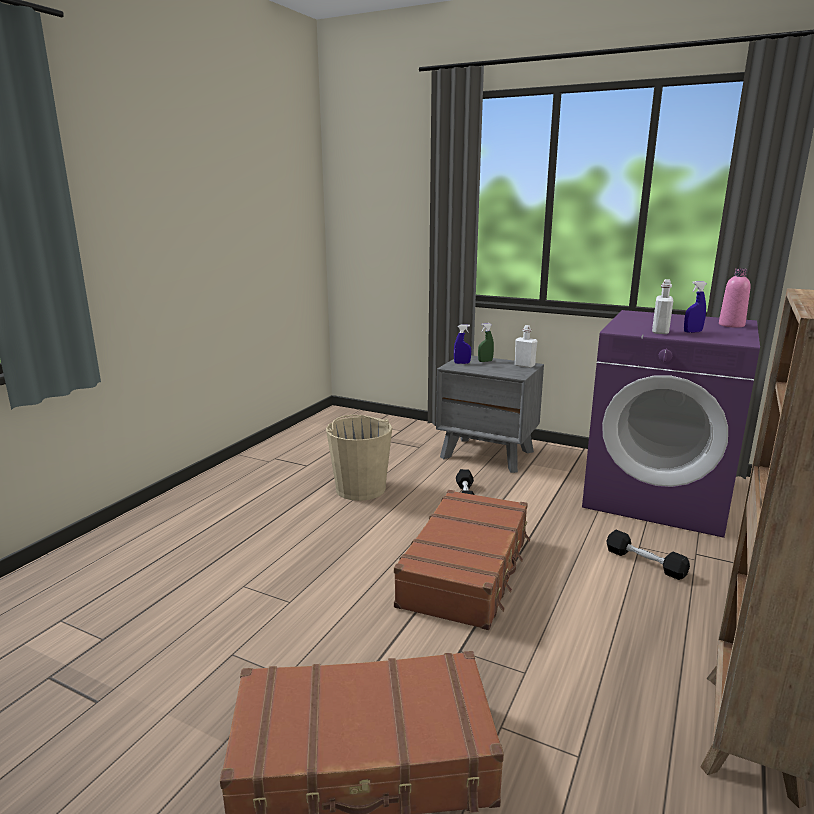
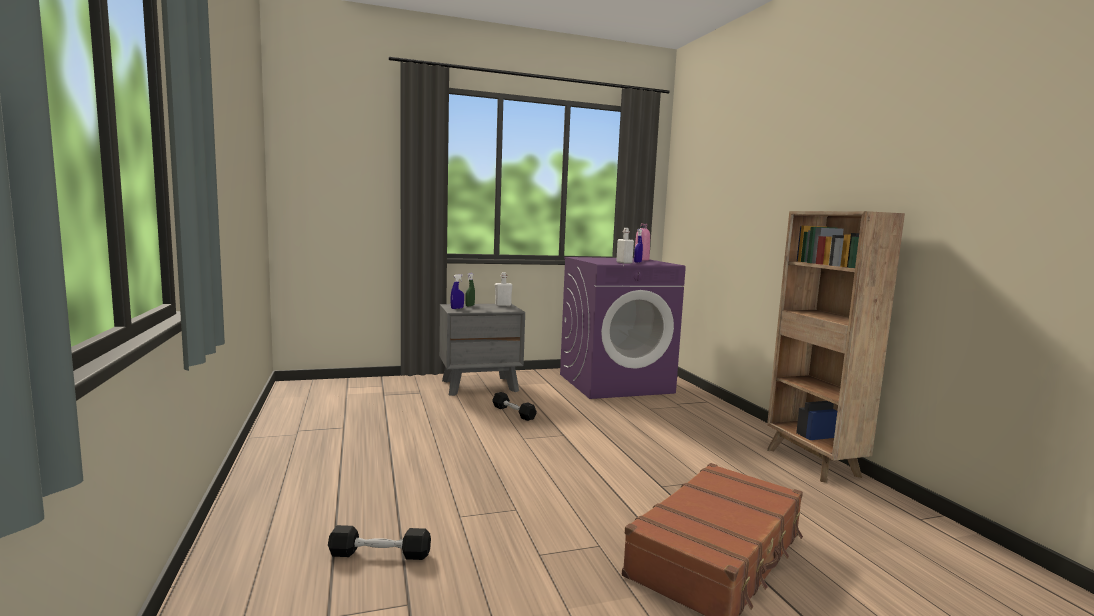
camera: 45 degrees left, 10 degrees down
beige bucket [326,415,392,501] -> none
brown suitcase [394,490,530,630] -> none
black dumbbell [606,530,690,580] -> black dumbbell moved to [328,525,431,560]

